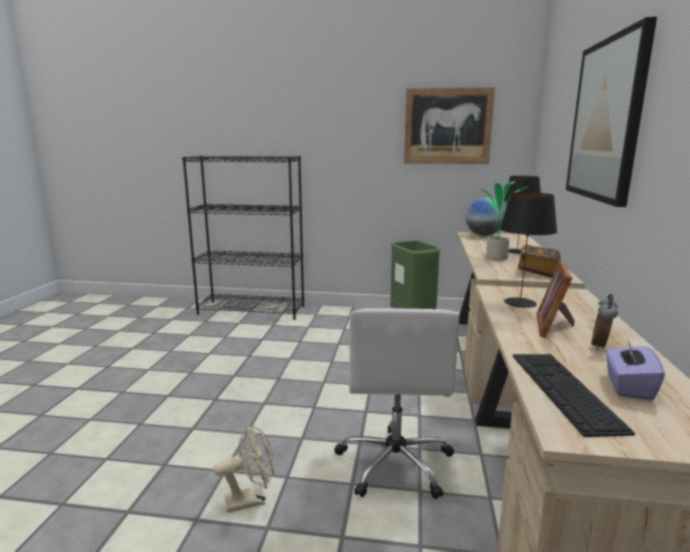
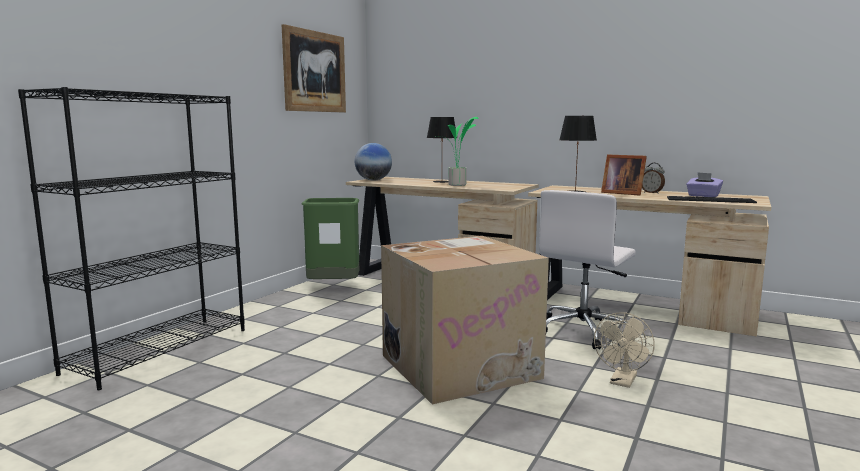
camera: 70 degrees left, 5 degrees down
beige fan [214,424,275,513] -> beige fan turned 150 degrees counterclockwise [594,312,655,388]
white office chair [334,308,460,499] -> white office chair turned 105 degrees clockwise [539,190,636,349]
book [518,245,560,277] -> none
picture [566,17,657,207] -> none
none -> cardboard box [381,236,549,404]

